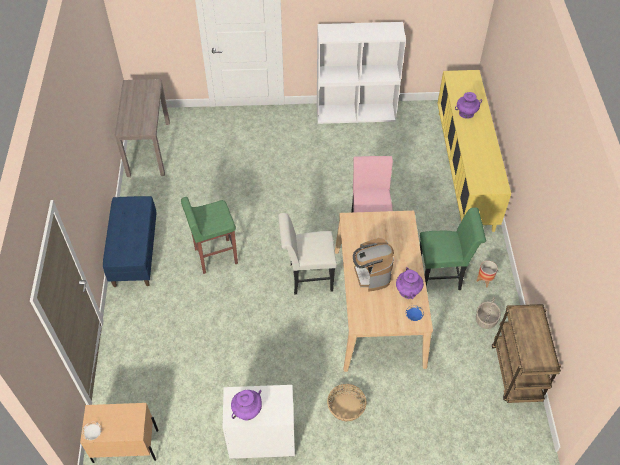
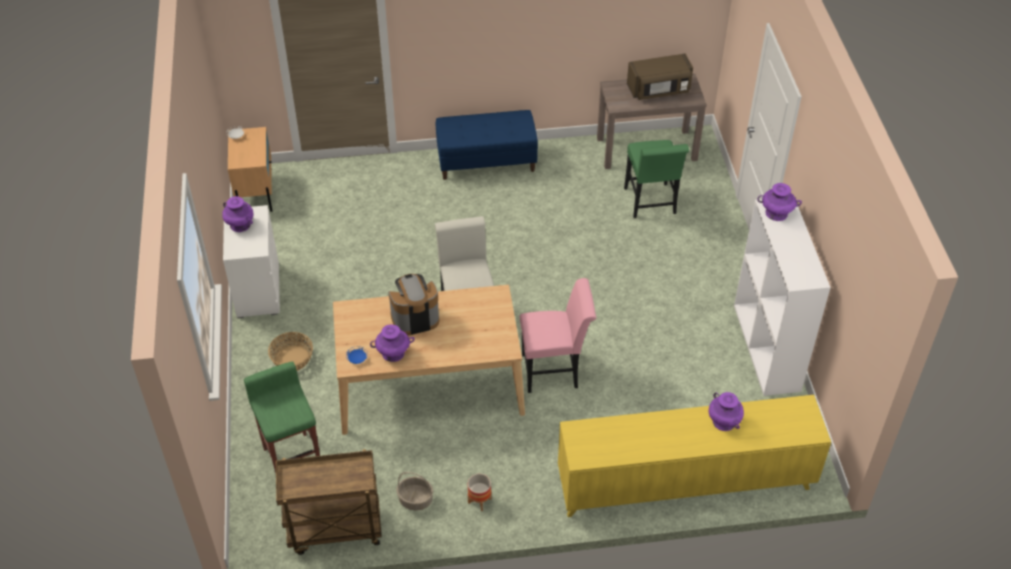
camera: 85 degrees right, 5 degrees down
green stool [181,197,238,274] -> green stool moved to [244,362,320,473]
green chair [420,208,486,290] -> green chair moved to [624,140,689,218]
none -> brown microwave [627,53,693,100]
none -> purple vase [757,183,802,221]

